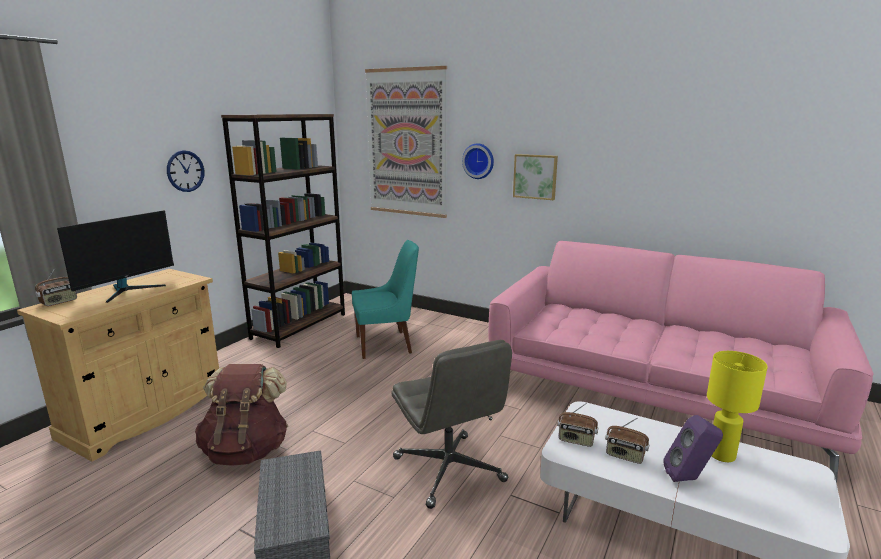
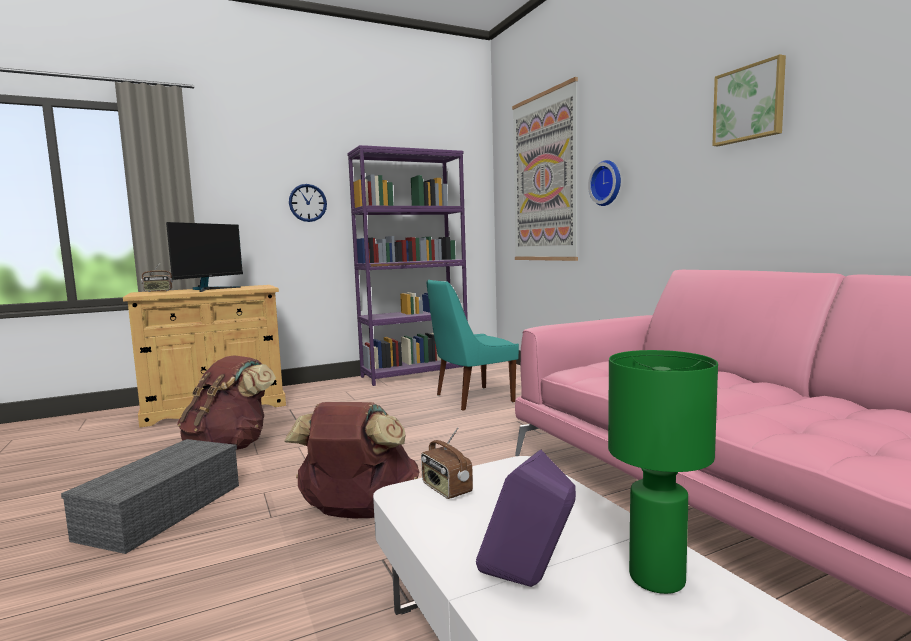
camera: 35 degrees right, 10 degrees down
monitor [57,210,174,303] -> monitor turned 45 degrees counterclockwise [166,222,243,292]
brown bookcase [221,114,345,348] -> purple bookcase [347,145,468,386]
turquoise chair [352,240,419,359] -> turquoise chair turned 135 degrees clockwise [427,280,519,411]
grey office chair [391,340,512,509] -> brown backpack [284,402,419,518]
picture [513,154,558,200] -> picture moved to [712,54,786,146]
radio [605,418,649,464] -> none
yellow table lamp [707,351,768,462] -> green table lamp [608,350,718,594]

